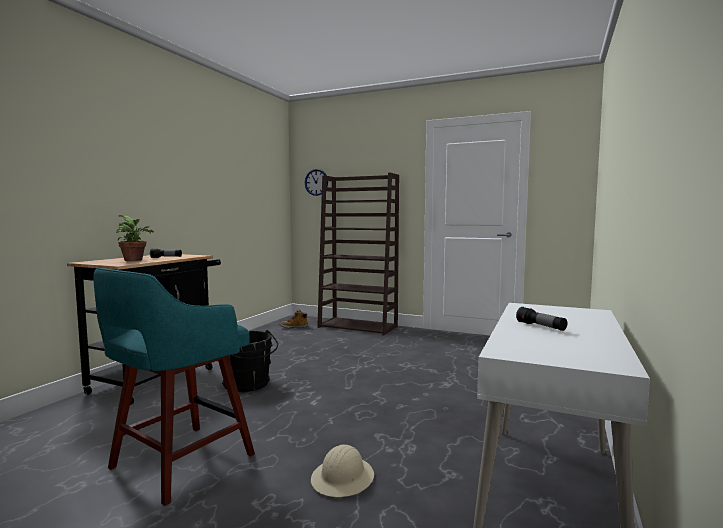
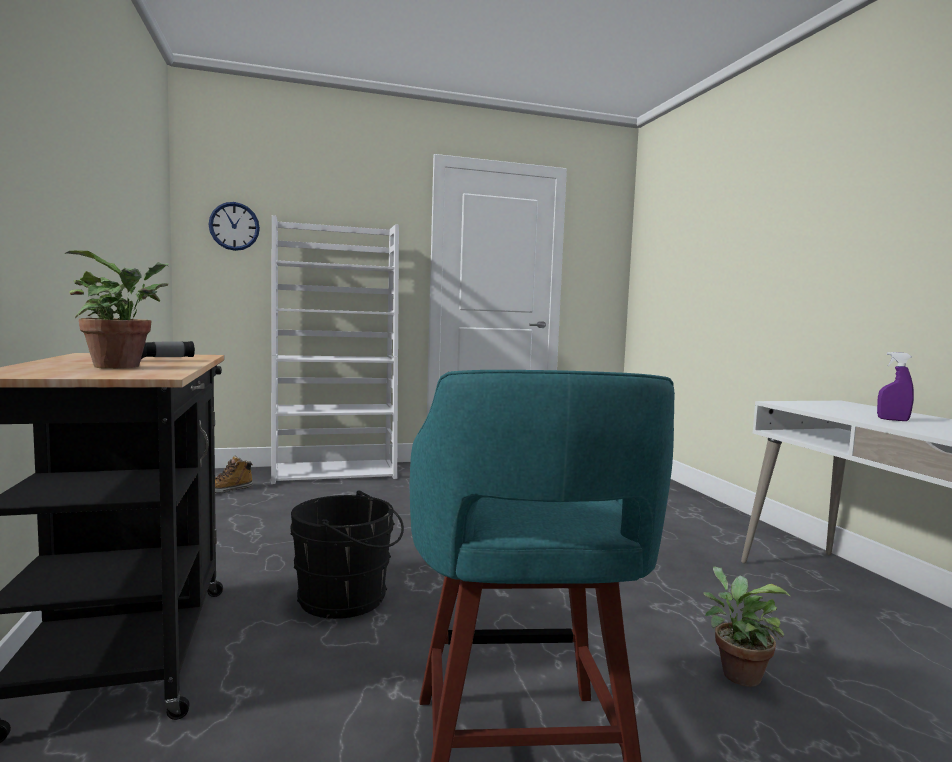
camera: 40 degrees left, 0 degrees up
beige hard hat [311,444,374,497] -> potted plant [703,566,790,687]
brown bookcase [317,173,399,335] -> white bookcase [271,215,399,484]
flashlight [516,307,567,331] -> purple spray bottle [877,352,914,421]

